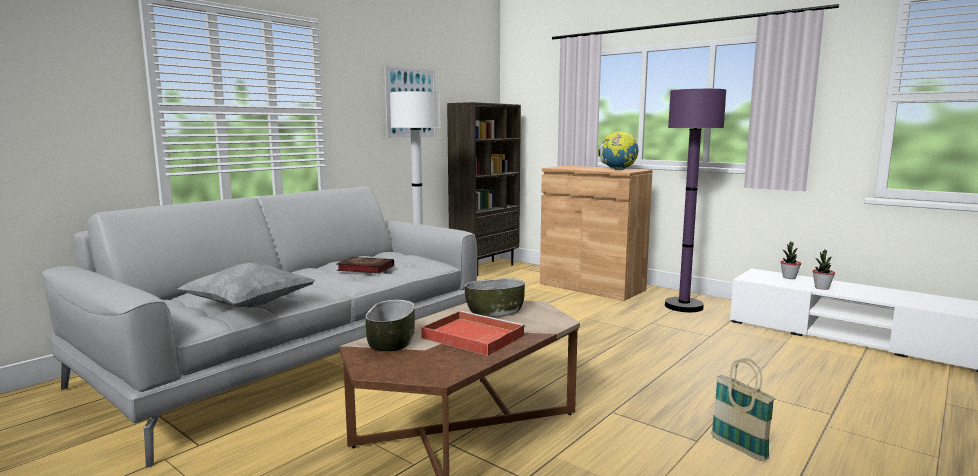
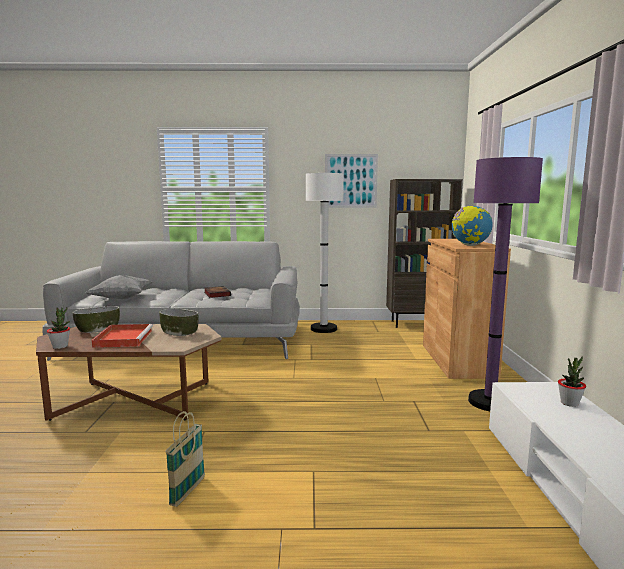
camera: 50 degrees right, 0 degrees up
potted plant [813,249,835,290] -> potted plant moved to [47,307,70,349]

